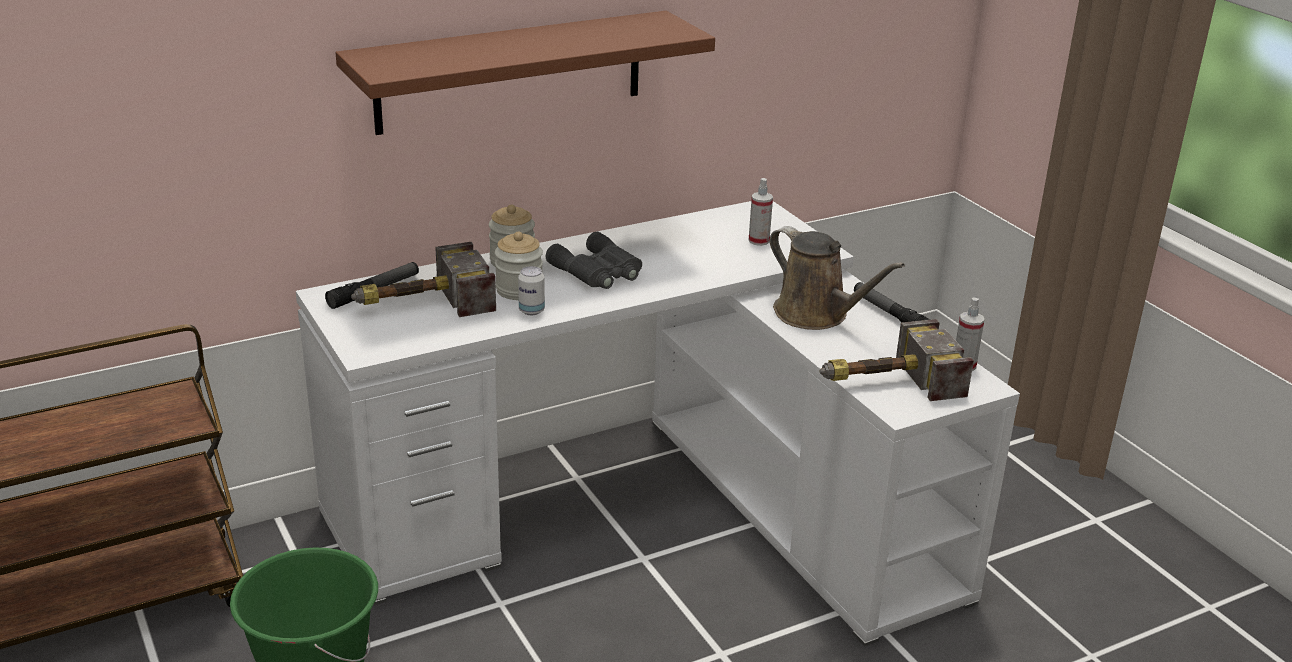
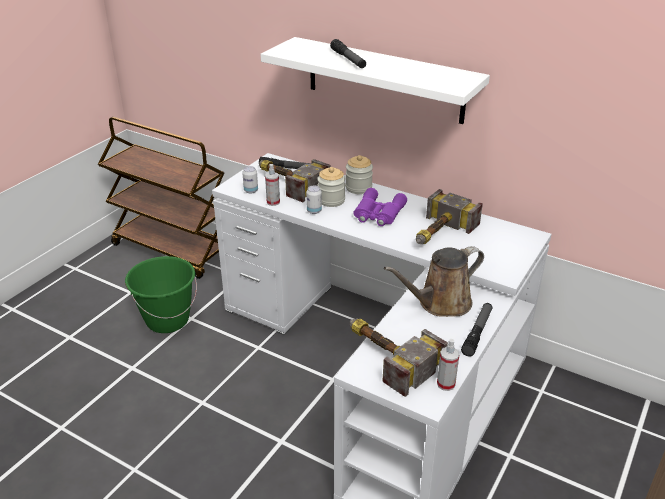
camera: 60 degrees right, 5 degrees up
brown shelf [335,11,715,135] -> white shelf [261,37,490,124]
grey binoculars [545,232,642,289] -> purple binoculars [353,188,407,226]
spray bottle [749,178,773,246] -> spray bottle moved to [265,164,280,206]
brown watering can [769,226,905,330] -> brown watering can turned 45 degrees clockwise [384,246,484,317]
none -> can [242,166,258,194]
none -> flashlight [330,39,366,68]
none -> hammer [416,189,483,244]

